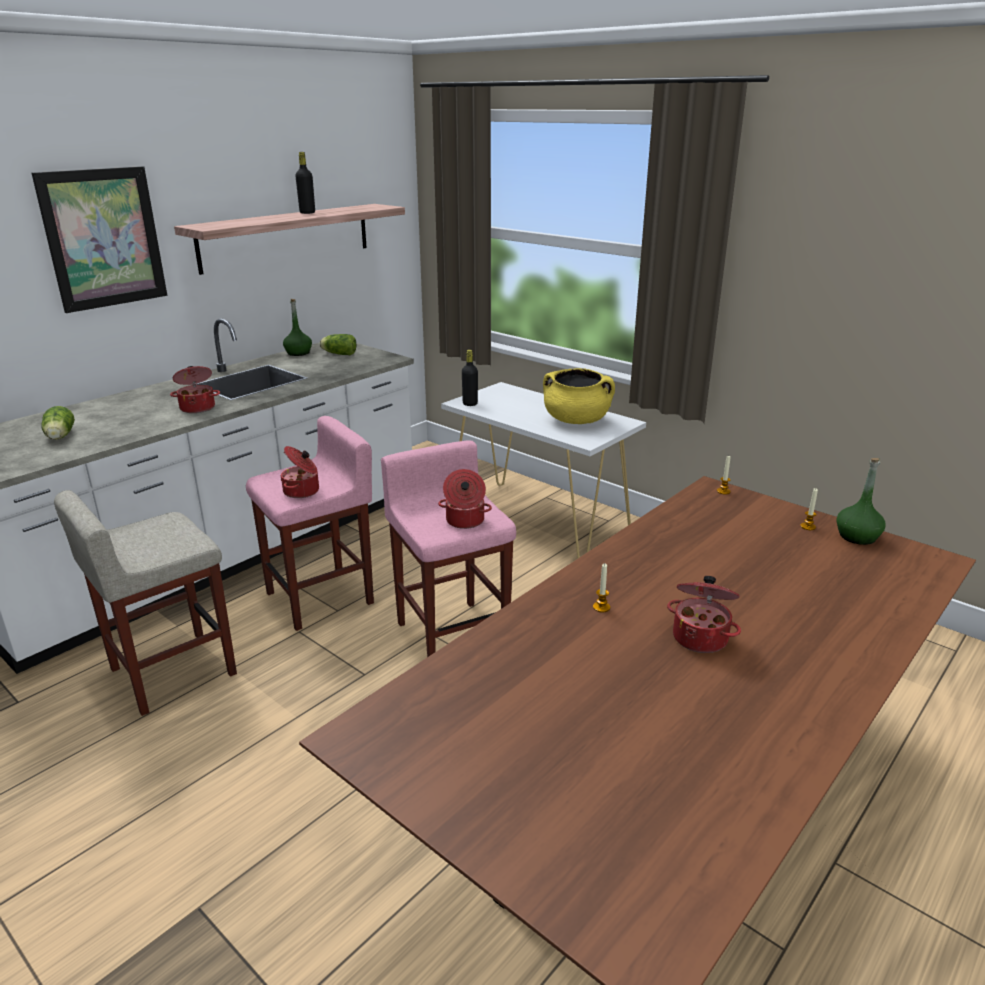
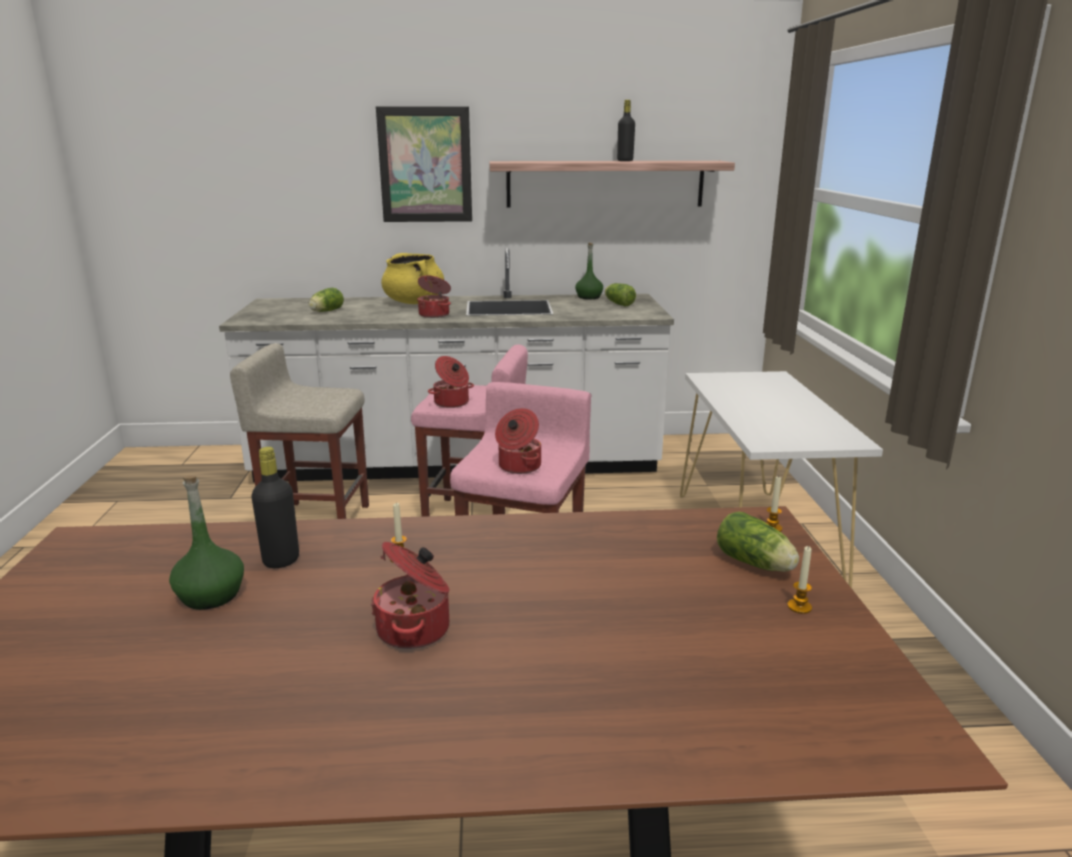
camera: 45 degrees right, 5 degrees down
black bottle [462,350,478,406] -> black bottle moved to [251,447,299,568]
yellow cooking pot [543,368,615,424] -> yellow cooking pot moved to [381,253,444,304]
green bottle [836,458,886,545] -> green bottle moved to [169,476,244,610]
none -> lettuce [717,512,799,572]

